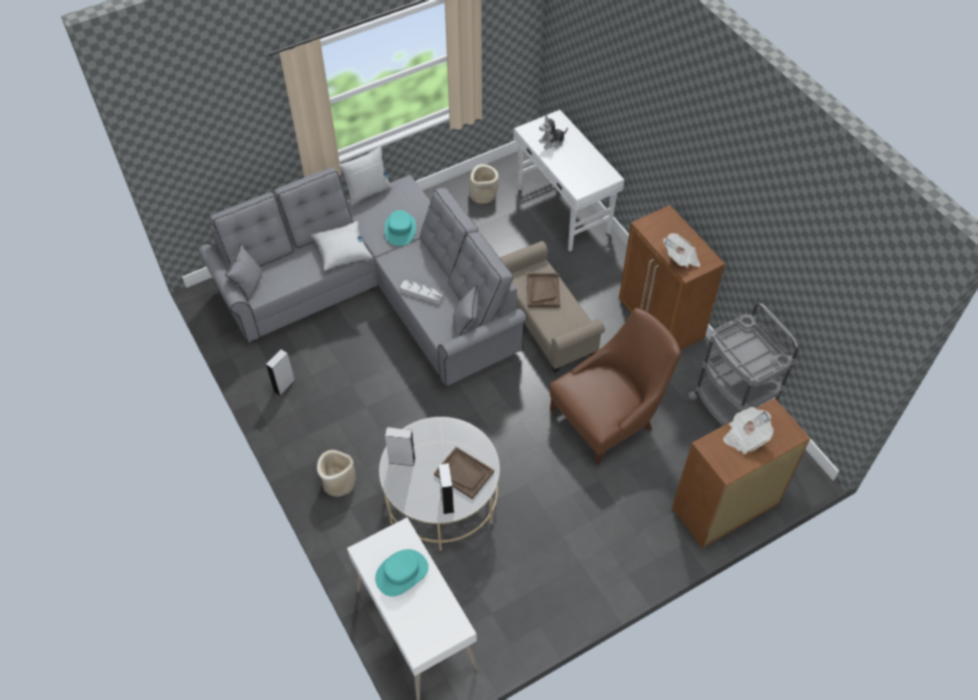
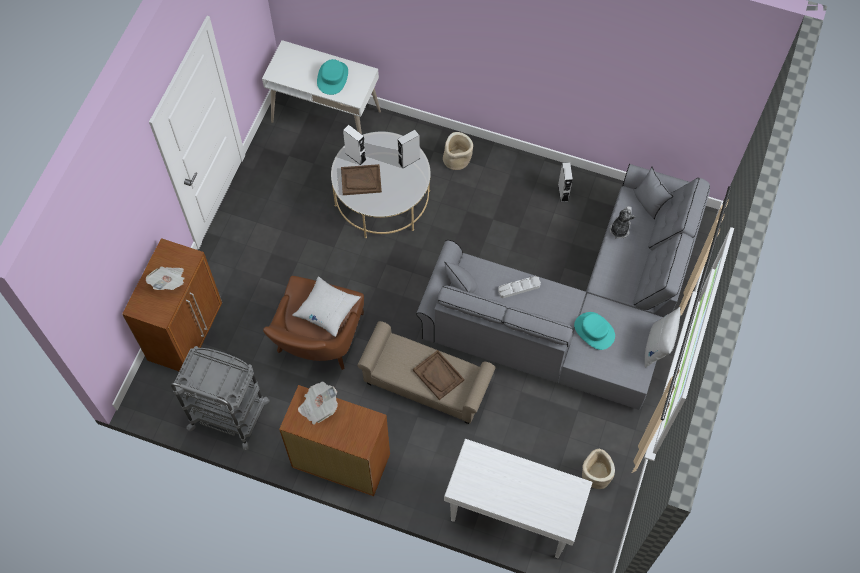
camera: 140 degrees right, 10 degrees up
grey pillow [311,221,372,271] -> grey pillow moved to [292,276,361,337]
plush toy [539,115,568,150] -> plush toy moved to [610,206,636,239]

